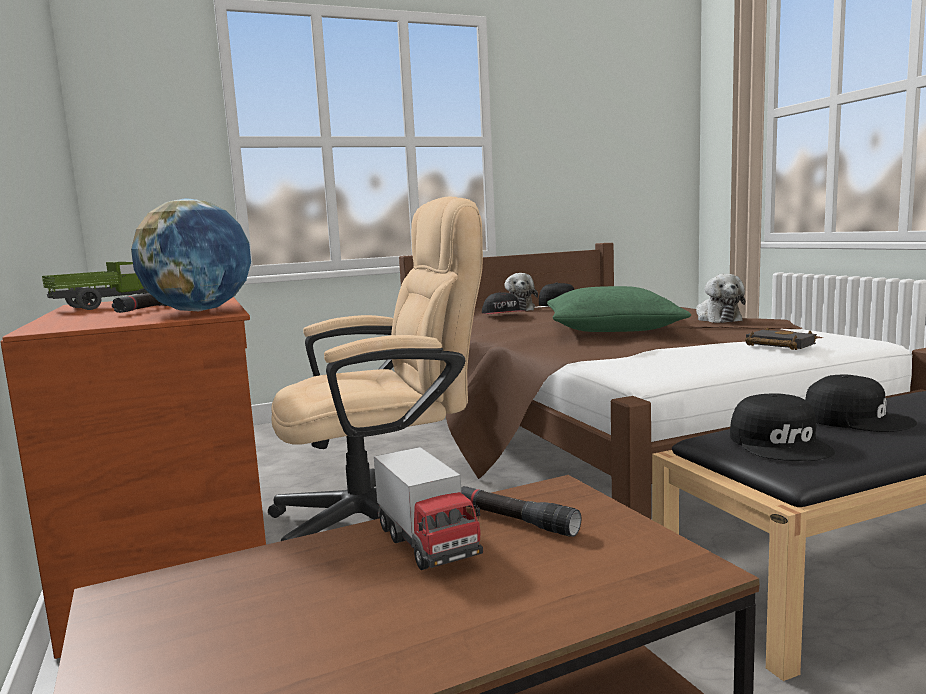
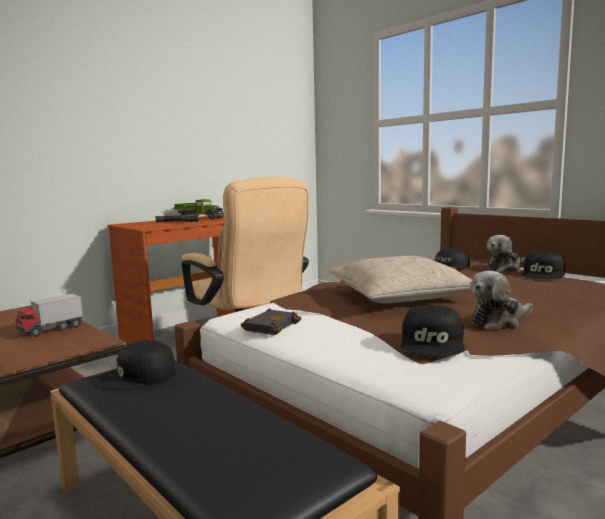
camera: 70 degrees right, 0 degrees up
globe [131,198,251,311] -> none
black flashlight [461,486,581,537] -> none
green pillow [547,286,691,332] -> beige pillow [328,256,472,303]
black book [745,327,817,350] -> black book moved to [241,308,301,335]
black cap [805,375,917,432] -> black cap moved to [401,305,464,357]

